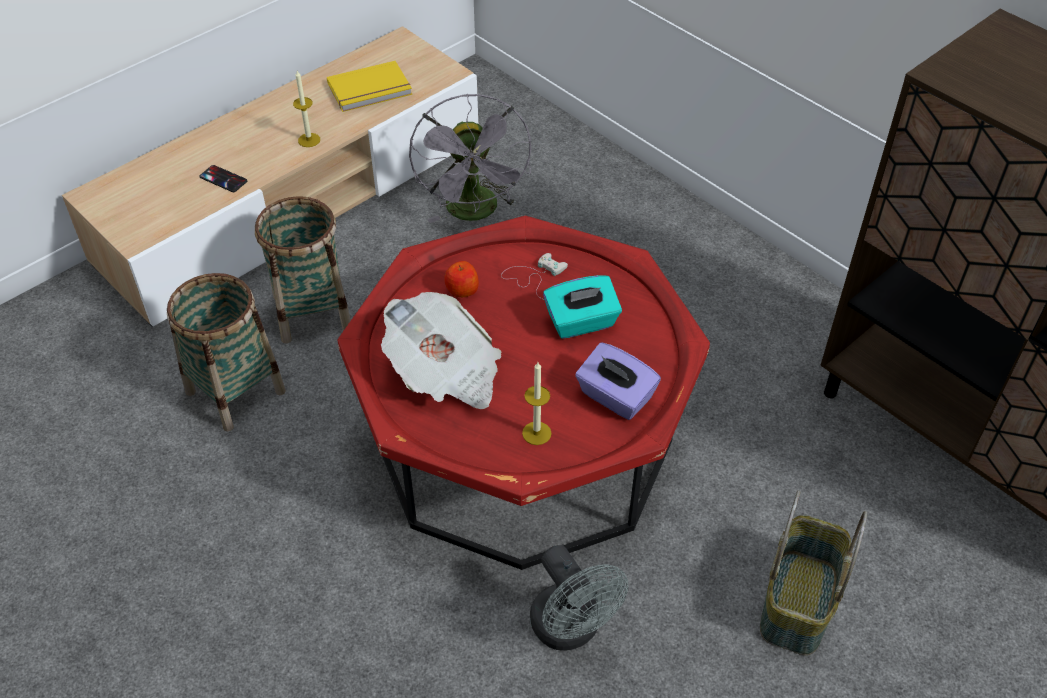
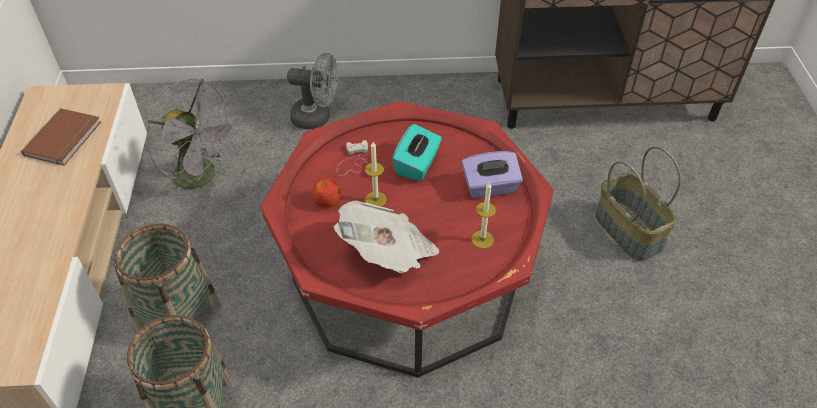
camera: 50 degrees left, 0 degrees up
phone [200,165,247,192] -> none
candle [293,71,320,147] -> candle moved to [365,142,387,207]
yellow book [327,61,412,112] -> brown book [21,108,101,166]
grey fan [530,545,628,651] -> grey fan moved to [287,53,339,129]

